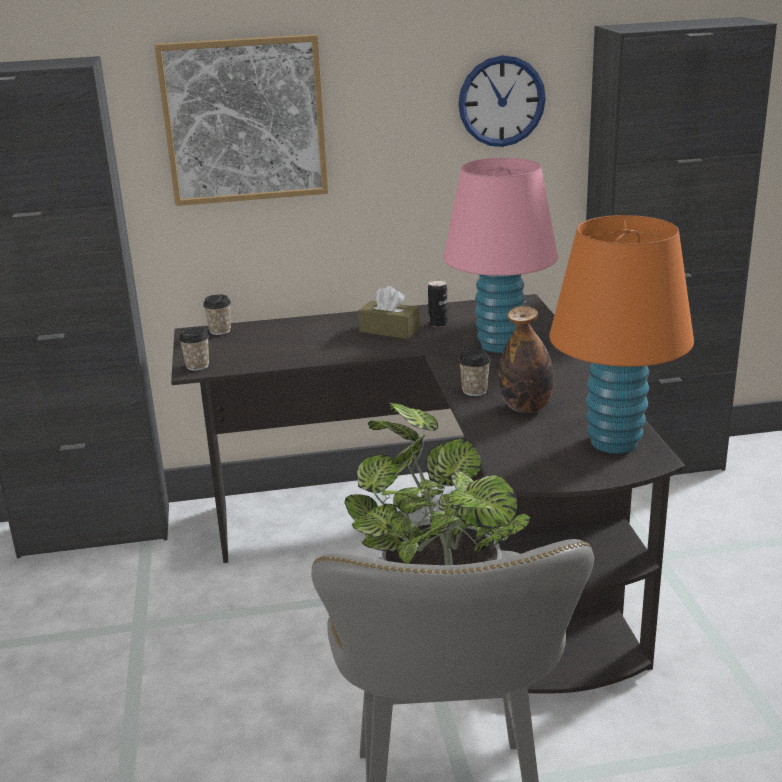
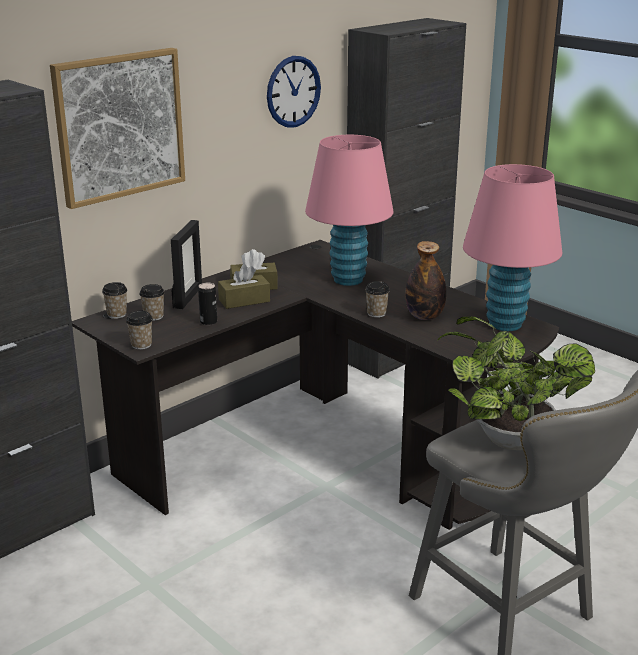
camera: 35 degrees left, 0 degrees up
can [428,280,448,327] -> can moved to [198,283,217,325]
orange table lamp [550,215,694,454] -> pink table lamp [463,164,563,331]
none -> cup [139,284,165,321]
none -> picture frame [171,220,202,309]
none -> brown tissue box [218,264,270,309]

